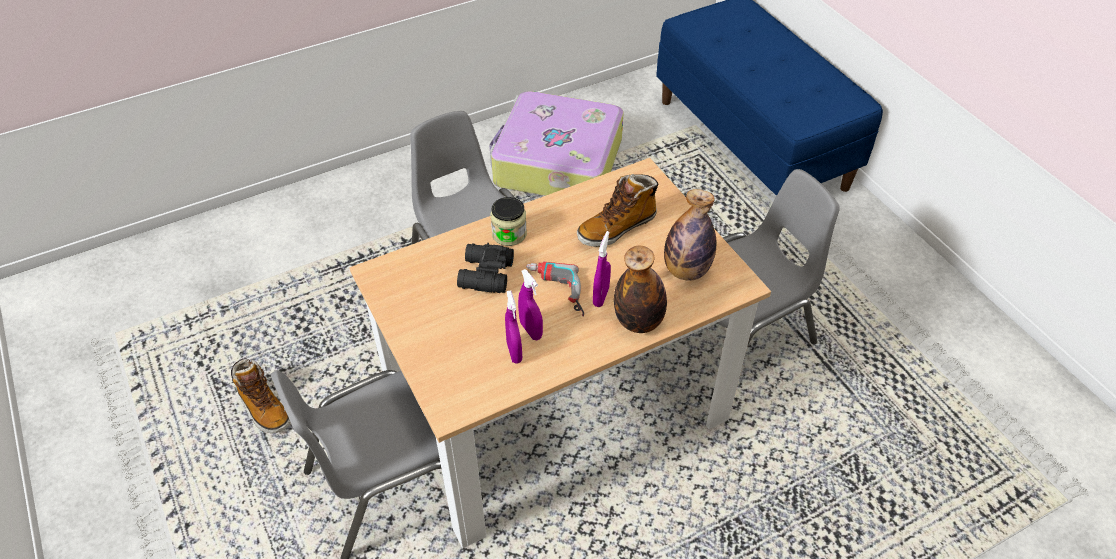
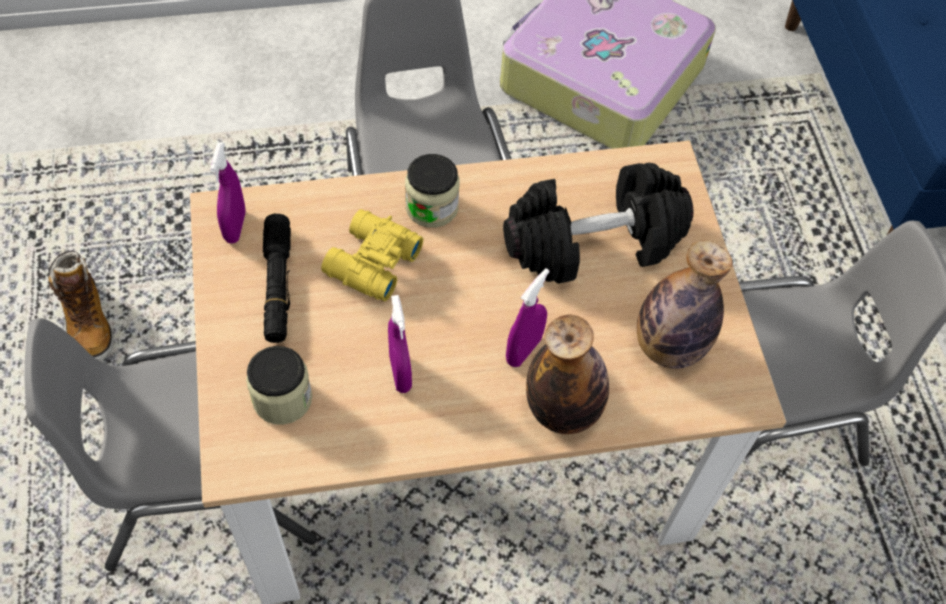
camera: 15 degrees right, 10 degrees up
black binoculars [457,243,514,293] -> yellow binoculars [321,209,423,301]
purple spray bottle [505,290,522,364] -> purple spray bottle moved to [210,142,246,244]
power drill [526,261,584,316] -> none
boot [577,174,658,247] -> black dumbbell [503,163,693,284]
none -> jar [246,346,312,425]
none -> black flashlight [263,214,291,343]

